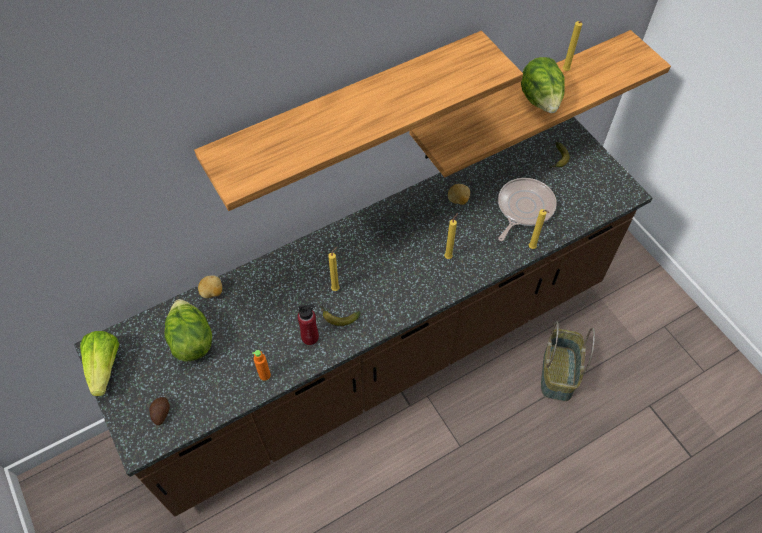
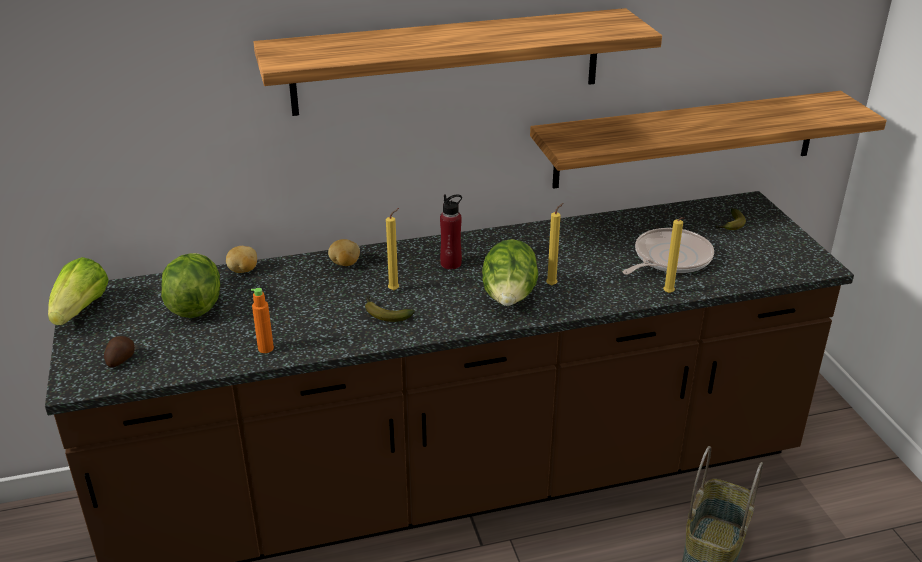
camera: 15 degrees right, 25 degrees down
red bottle [297,304,319,345] -> red bottle moved to [440,194,462,270]
potato [448,184,470,205] -> potato moved to [328,239,360,266]
lettuce [521,57,565,113] -> lettuce moved to [482,239,538,306]
yellow candle [562,21,582,71] -> none

